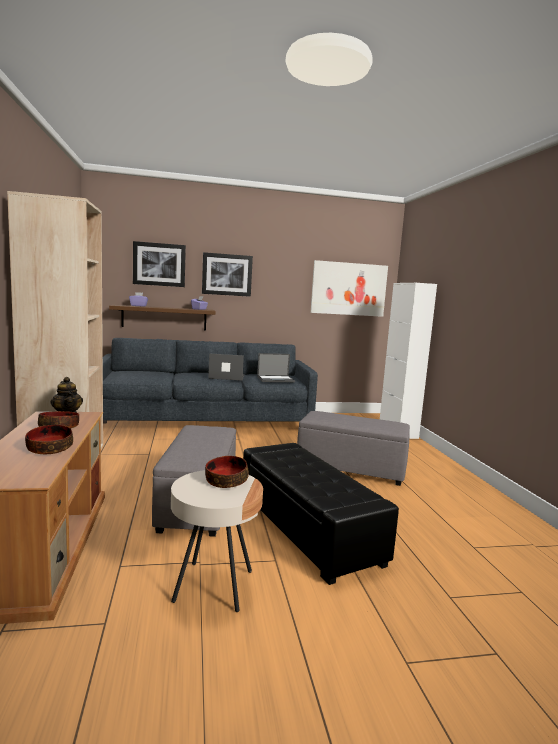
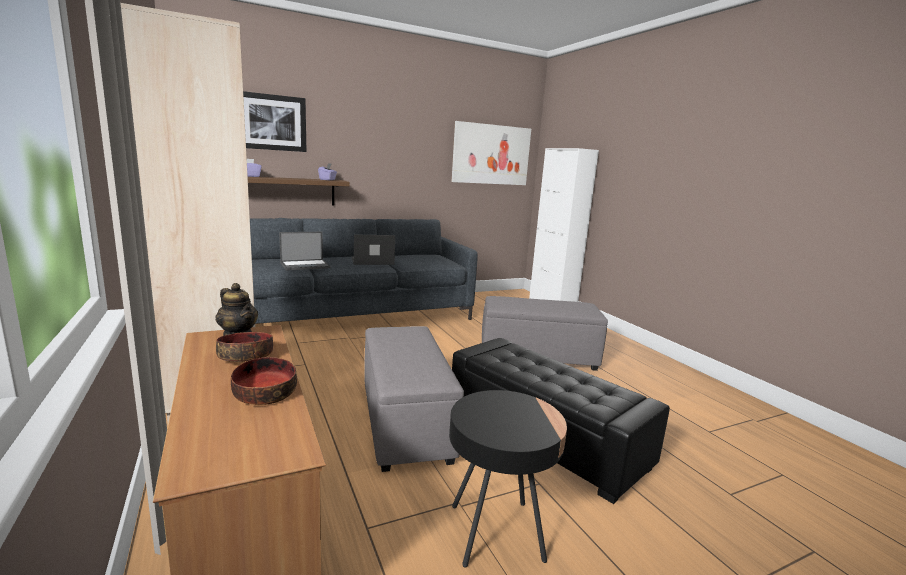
camera: 15 degrees left, 5 degrees up
beige side table [171,470,263,612] -> black side table [449,390,567,568]
picture [202,252,253,297] -> none
bowl [205,456,249,488] -> none
laptop [257,353,295,382] -> laptop moved to [279,232,331,271]

